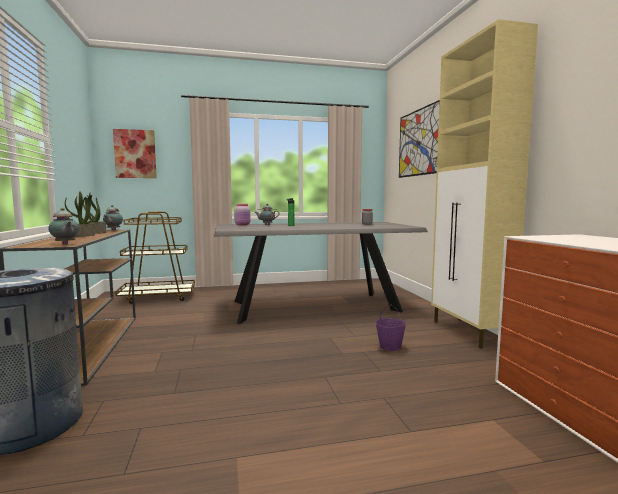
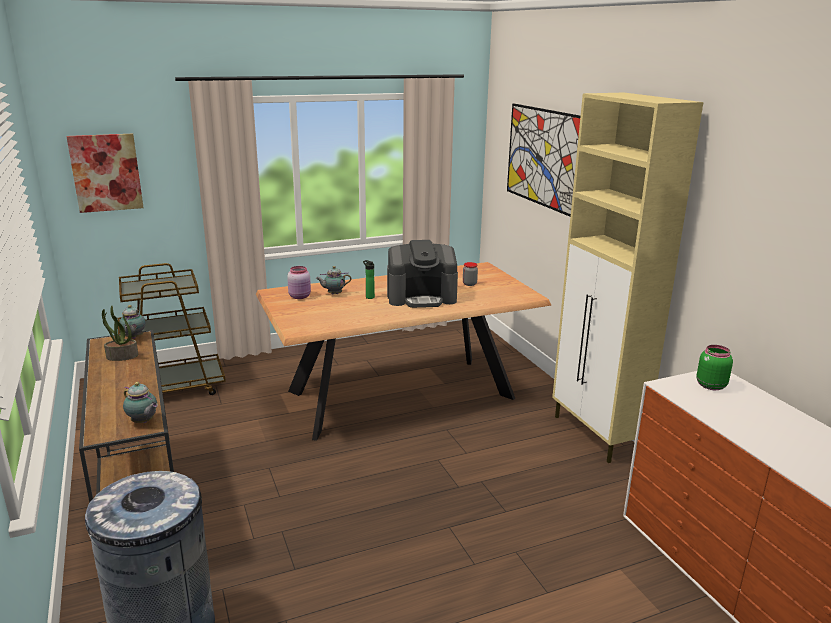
camera: 10 degrees left, 15 degrees up
potted plant [65,191,98,237] -> none
grey dining table [214,222,428,324] -> brown dining table [256,262,551,441]
purple bucket [375,305,406,351] -> none
none -> coffee machine [387,240,458,308]
none -> green jar [696,345,733,390]

